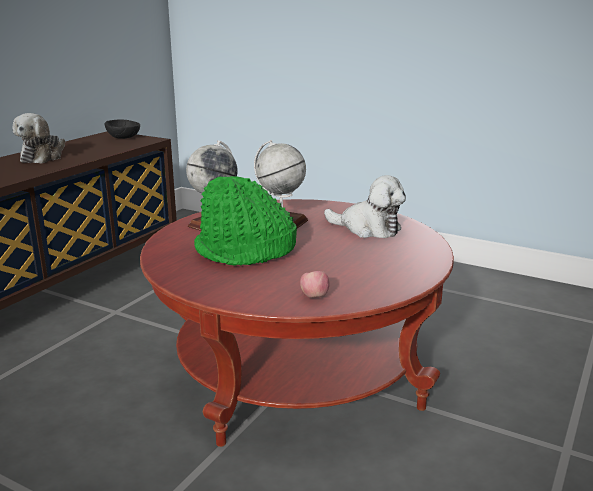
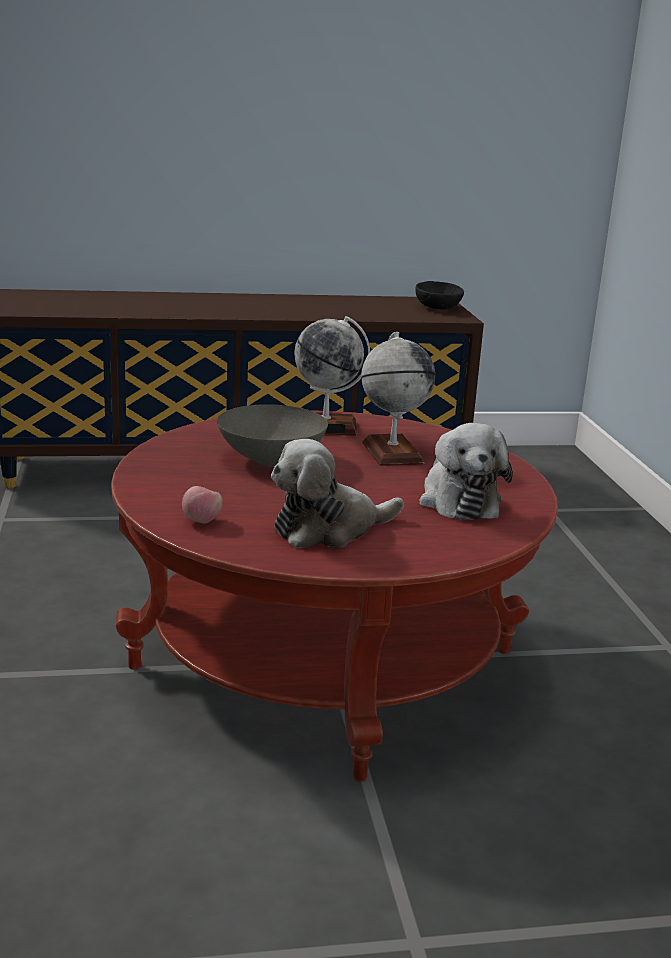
camera: 50 degrees right, 0 degrees up
plush toy [13,113,65,164] -> plush toy moved to [271,439,404,548]
green hat [194,176,297,266] -> grey bowl [217,404,328,467]

